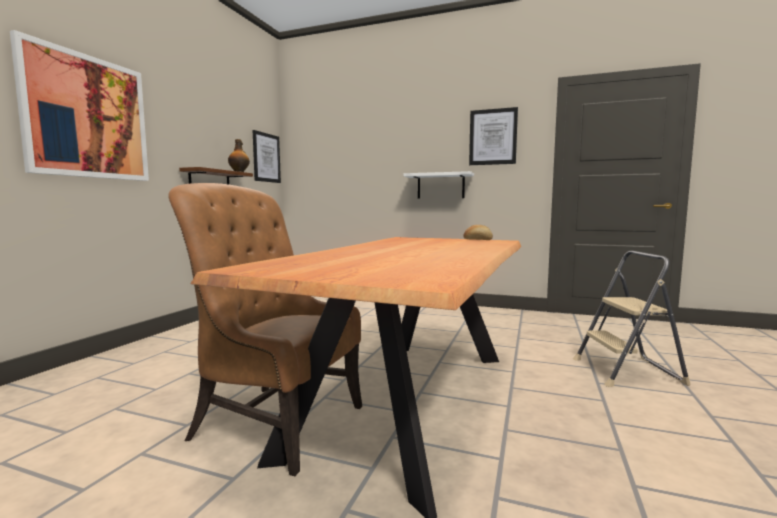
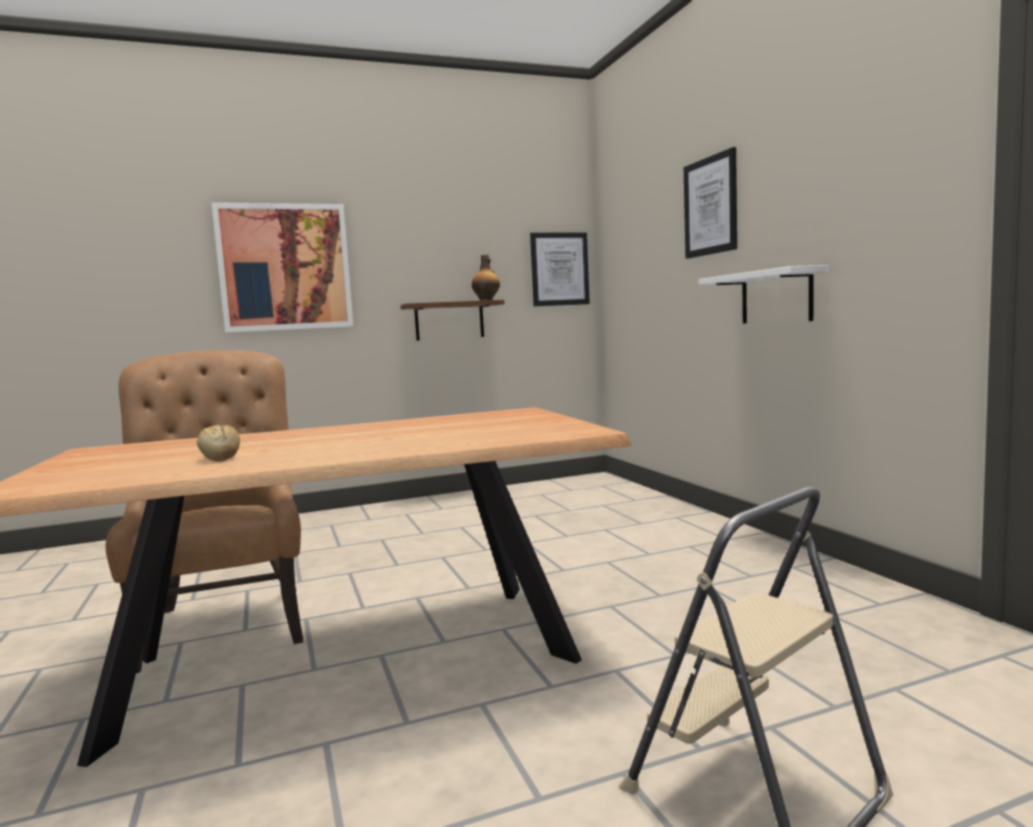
camera: 50 degrees right, 0 degrees up
bread [463,225,493,240] -> bread moved to [197,425,240,462]
picture [469,107,518,165] -> picture moved to [684,147,737,259]

